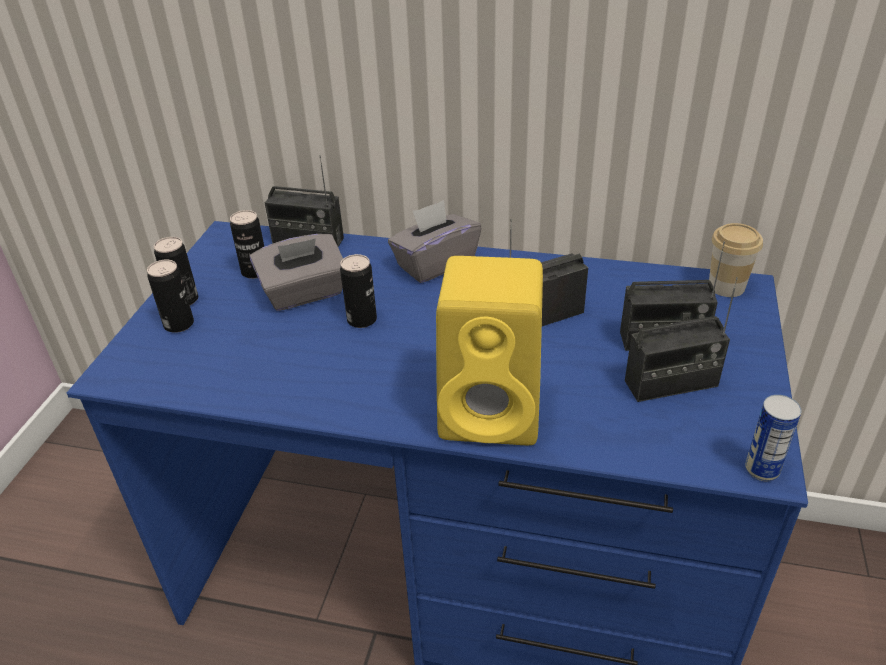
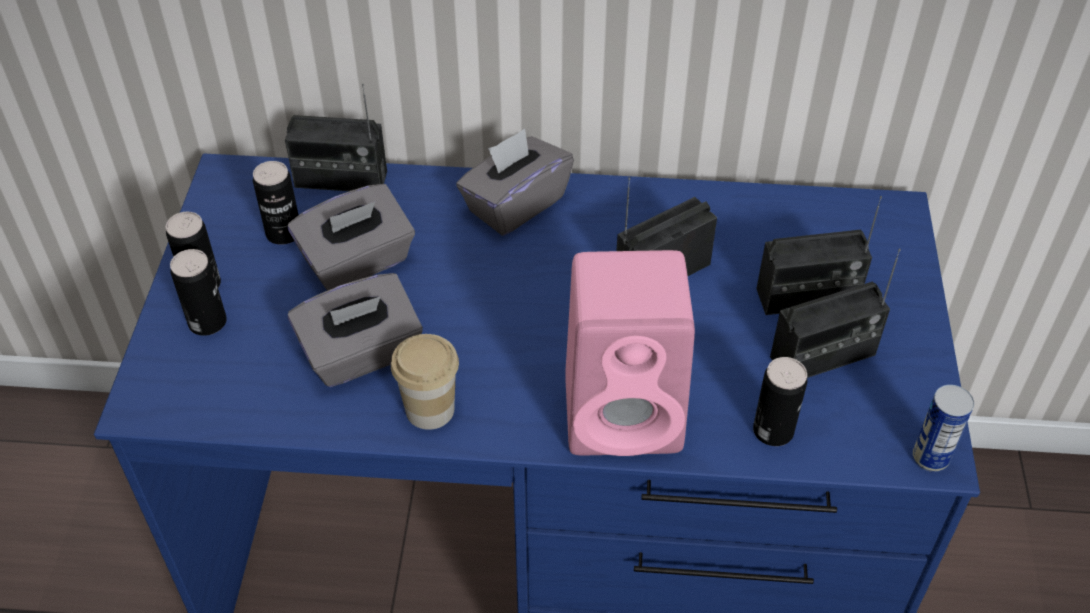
camera: 10 degrees left, 10 degrees up
can [340,254,377,328] -> can moved to [753,357,808,446]
yellow speaker [436,256,543,445] -> pink speaker [565,250,695,456]
cup [709,223,763,297] -> cup moved to [391,334,459,430]
none -> grey tissue box [288,273,423,387]

